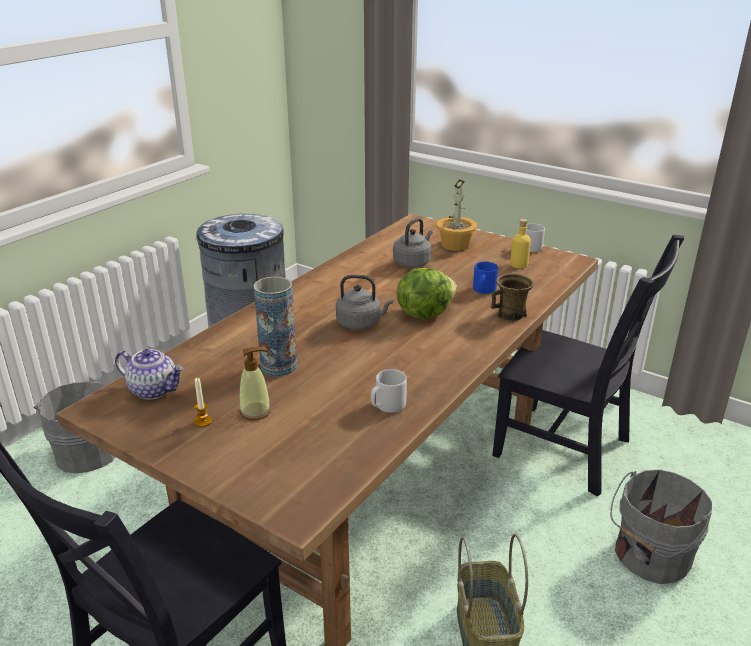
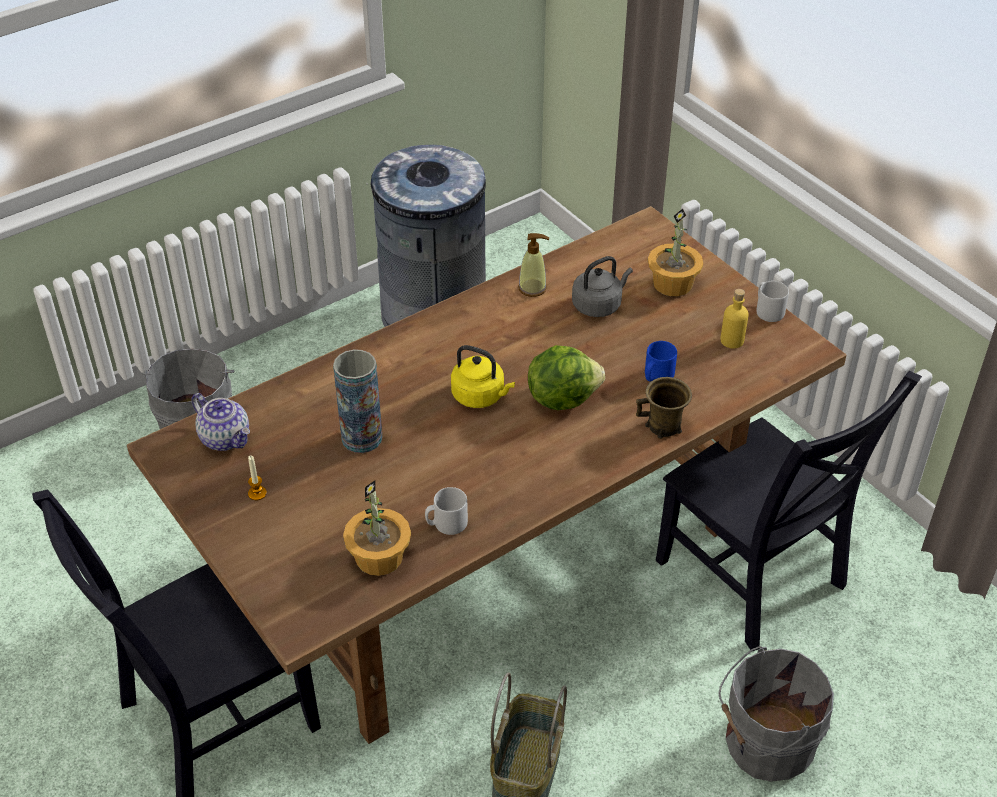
camera: 20 degrees right, 15 degrees up
soap dispenser [239,347,271,420] -> soap dispenser moved to [518,233,549,297]
grey kettle [336,275,393,330] -> yellow kettle [451,345,515,408]
none -> potted plant [343,480,411,576]

